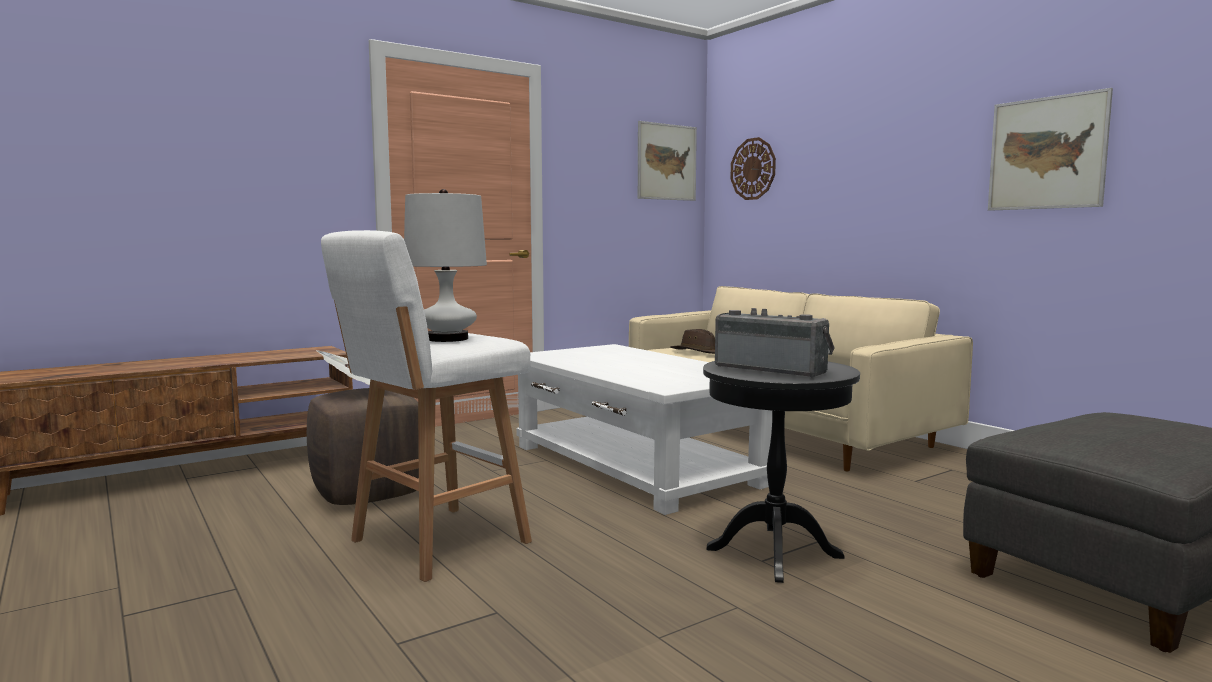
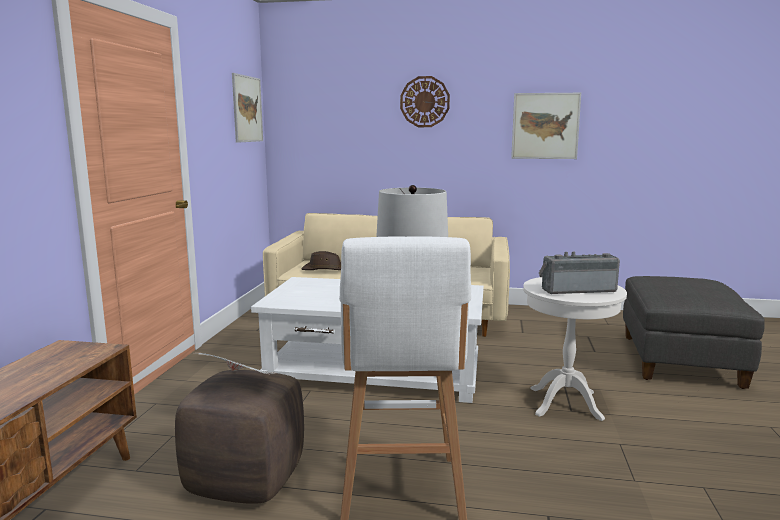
camera: 45 degrees left, 5 degrees up
black side table [703,361,860,583] -> white side table [523,277,627,421]
wall clock [730,137,776,200] -> wall clock moved to [400,76,450,127]

